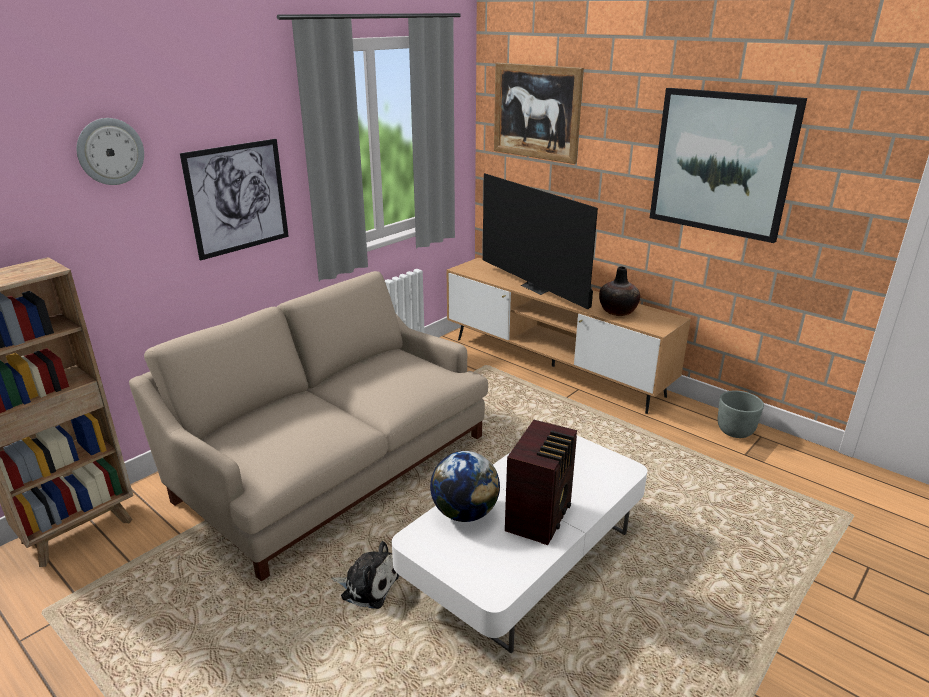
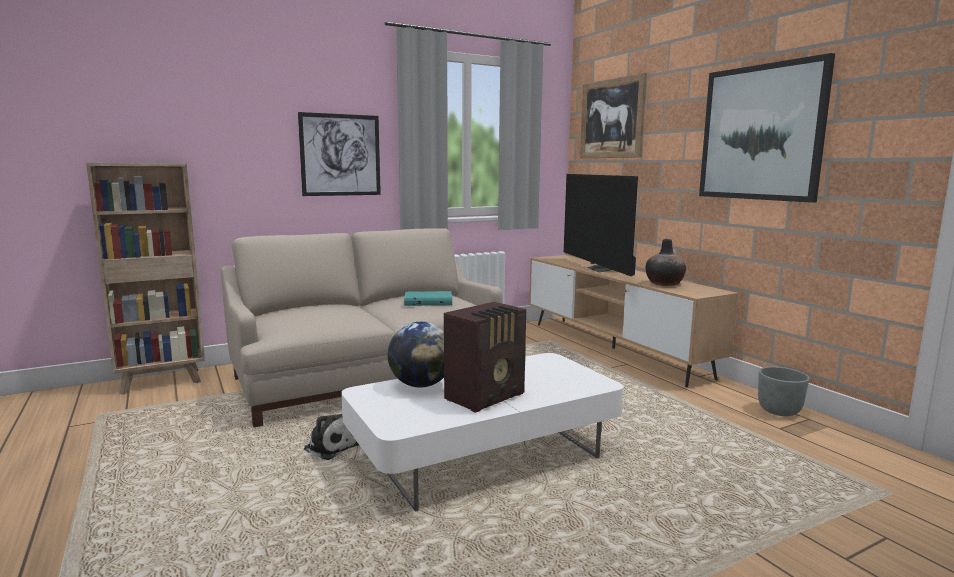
camera: 20 degrees right, 15 degrees down
wall clock [77,118,144,185] -> none
none -> turquoise book [404,291,452,306]

